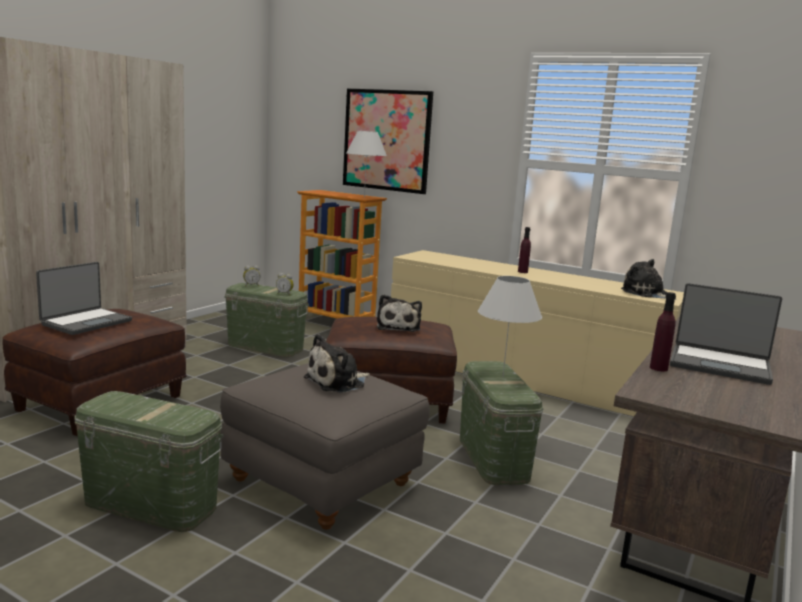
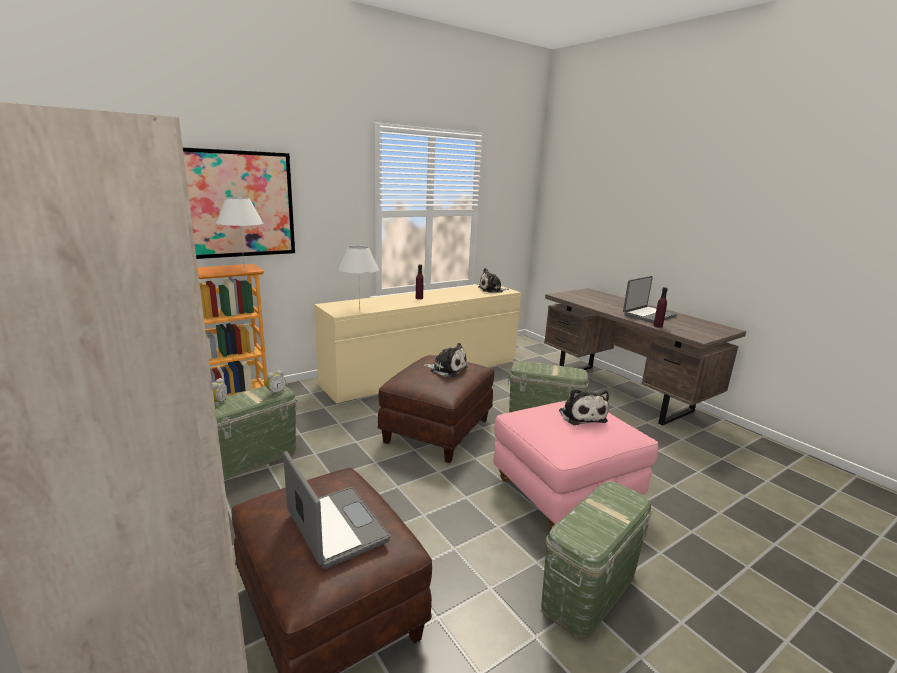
camera: 65 degrees left, 5 degrees up
grey ottoman [220,363,430,530] -> pink ottoman [493,401,658,530]
white table lamp [478,276,542,376] -> white table lamp moved to [338,245,379,310]

